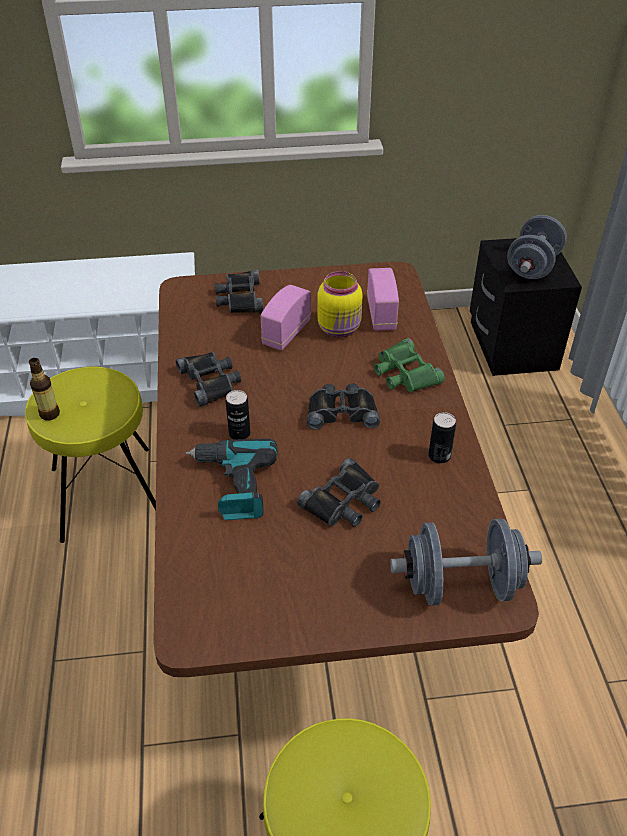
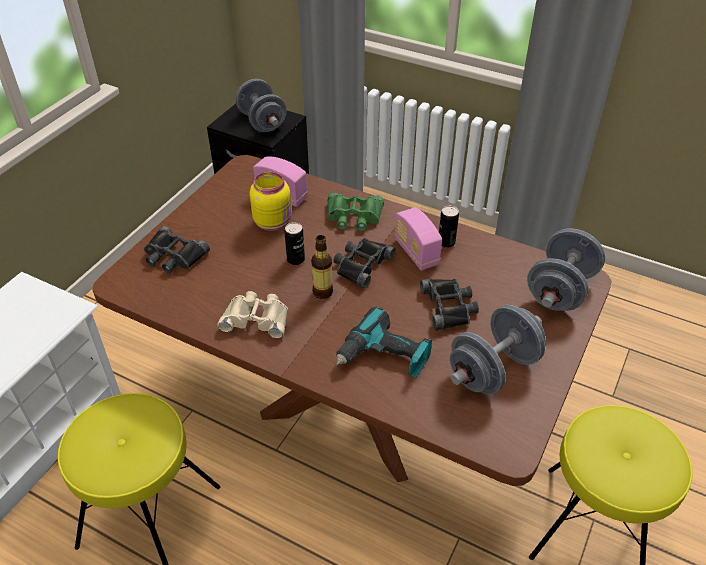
camera: 55 degrees left, 0 degrees up
bottle [29,358,60,421] -> bottle moved to [311,235,333,299]
black binoculars [176,352,241,407] -> beige binoculars [217,291,288,338]
can [226,390,250,439] -> can moved to [284,222,305,265]
radio [261,285,311,351] -> radio moved to [395,208,442,270]
none -> grey dumbbell [450,305,545,394]

